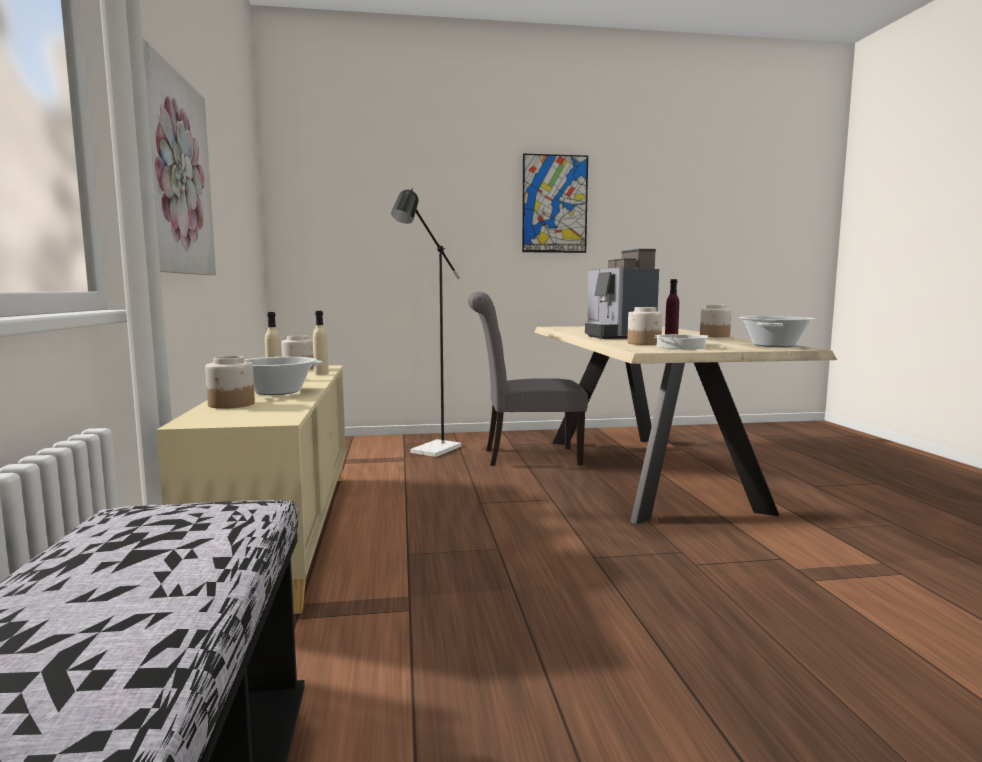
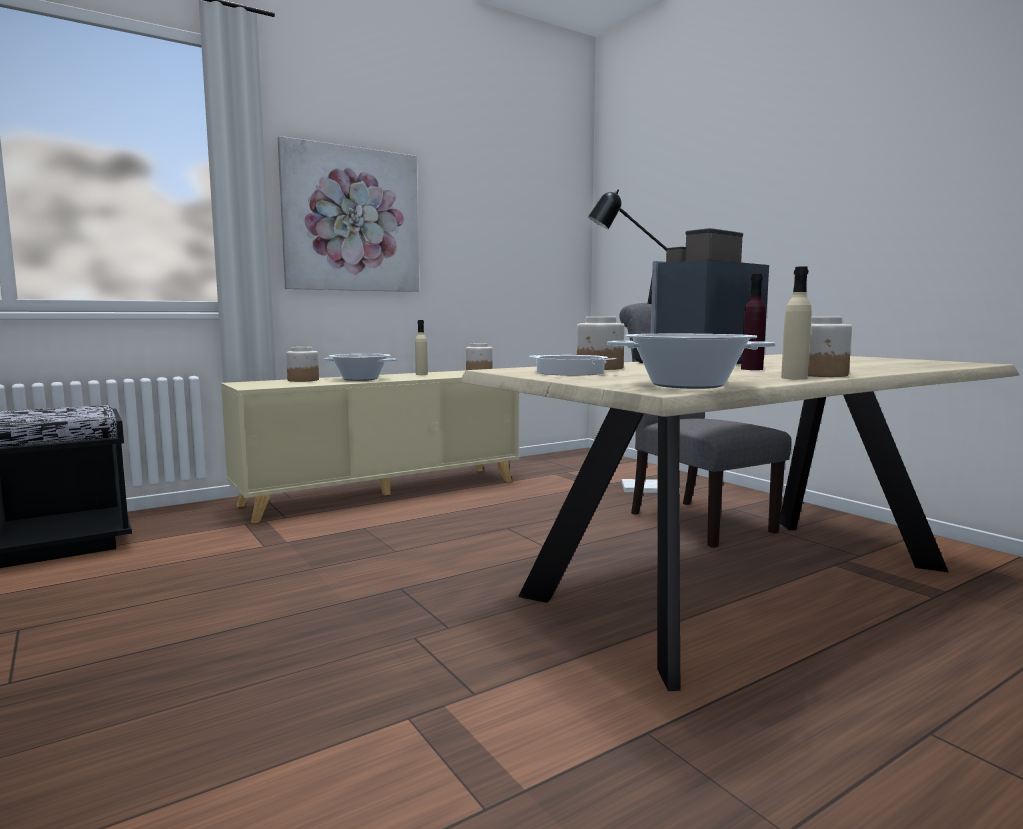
camera: 65 degrees right, 0 degrees up
beige bottle [313,311,329,375] -> beige bottle moved to [781,266,812,380]
picture [522,154,588,253] -> none

